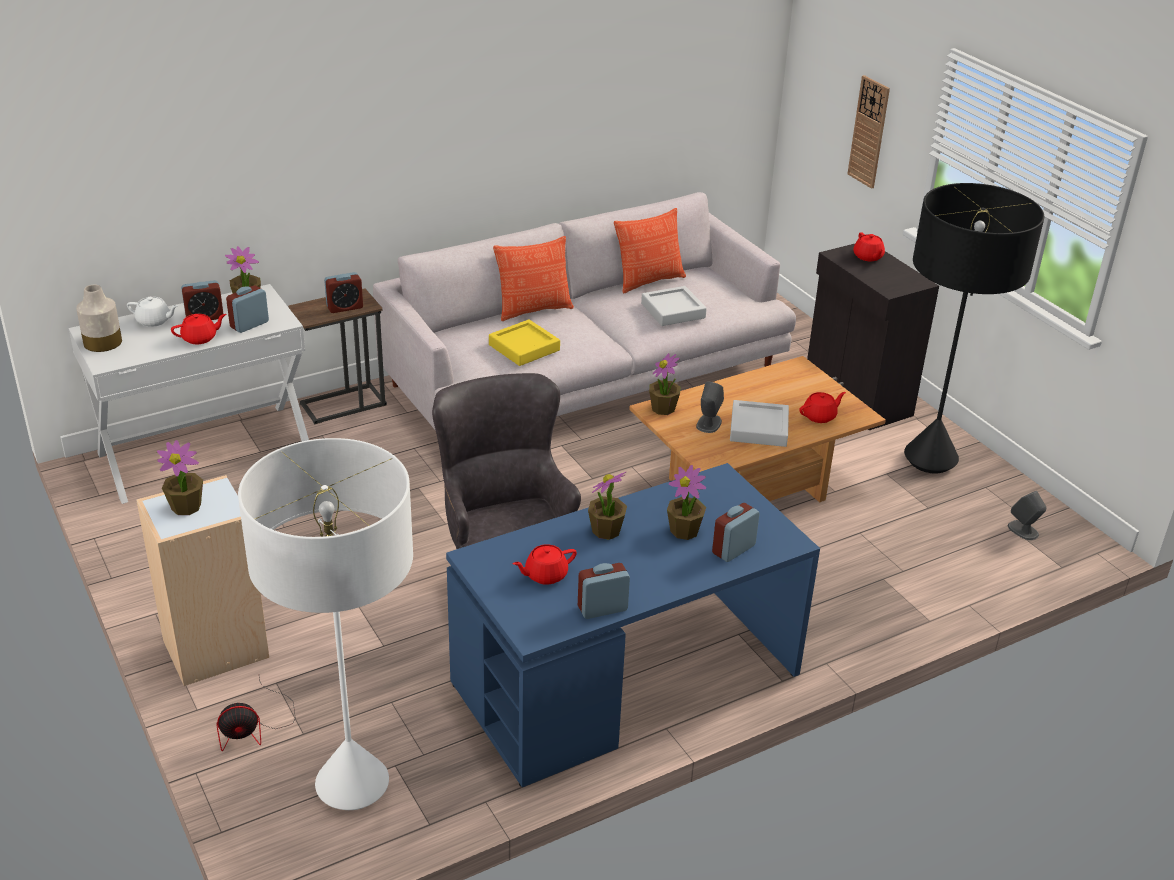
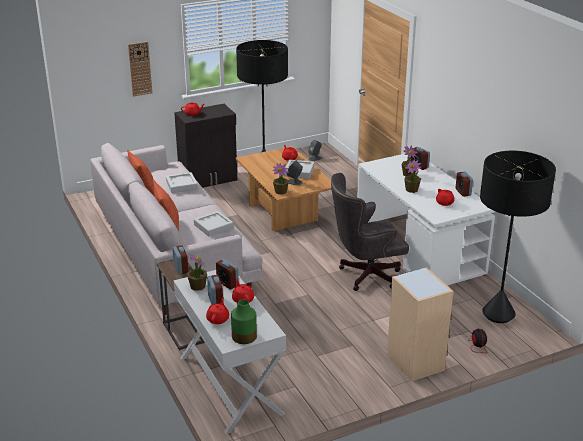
camera: 85 degrees left, 5 degrees down
beige vase [76,285,122,352] -> green vase [231,299,257,344]
white teapot [127,297,179,327] -> red teapot [206,297,229,324]
potted plant [157,440,203,515] -> none
white floor lamp [238,438,413,810] -> black floor lamp [480,151,556,323]
blue desk [446,463,820,787] -> white desk [357,154,496,286]
yellow tray [489,319,560,366] -> grey tray [194,211,234,237]

